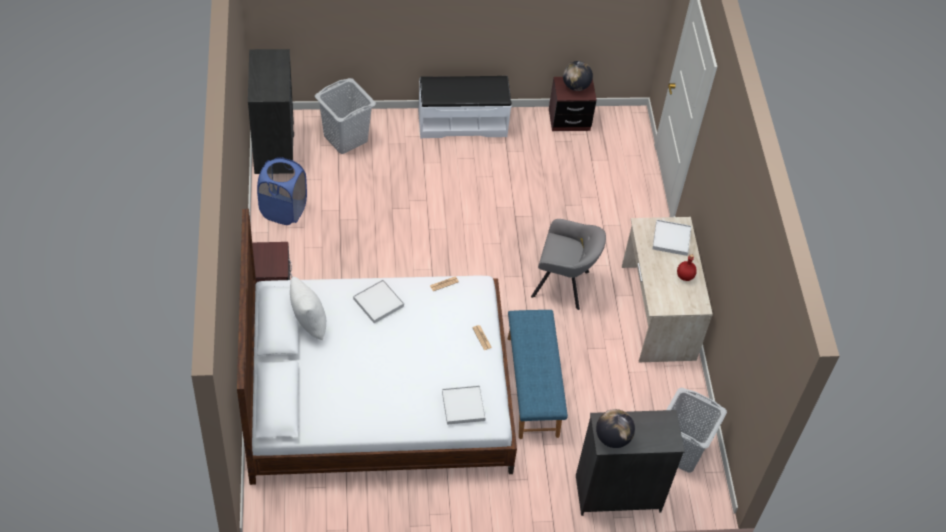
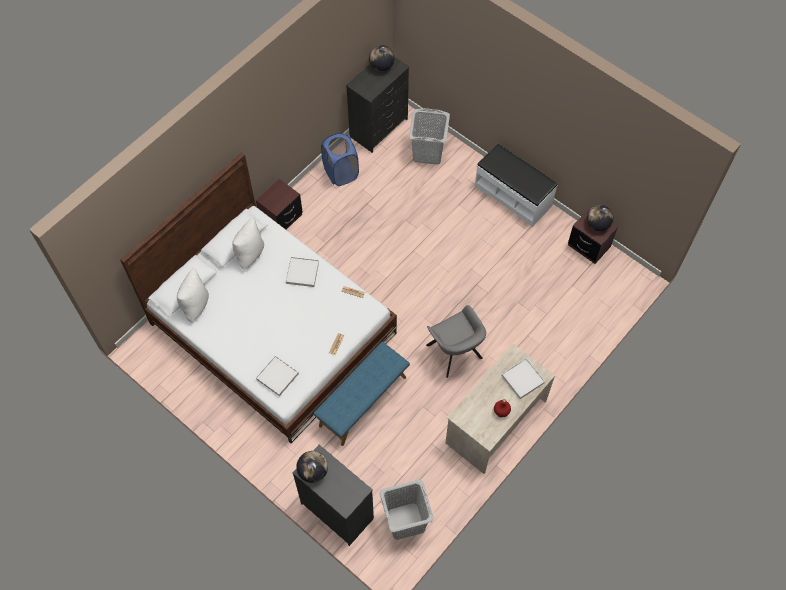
camera: 50 degrees right, 10 degrees up
none -> white pillow [177,268,209,323]
none -> globe [369,45,394,71]

